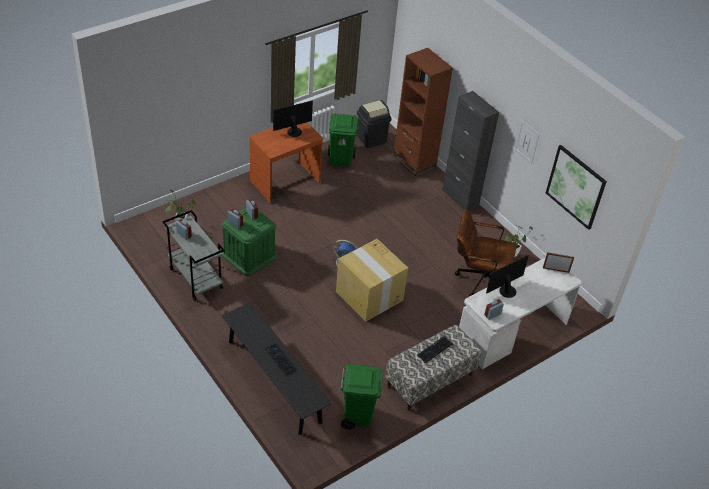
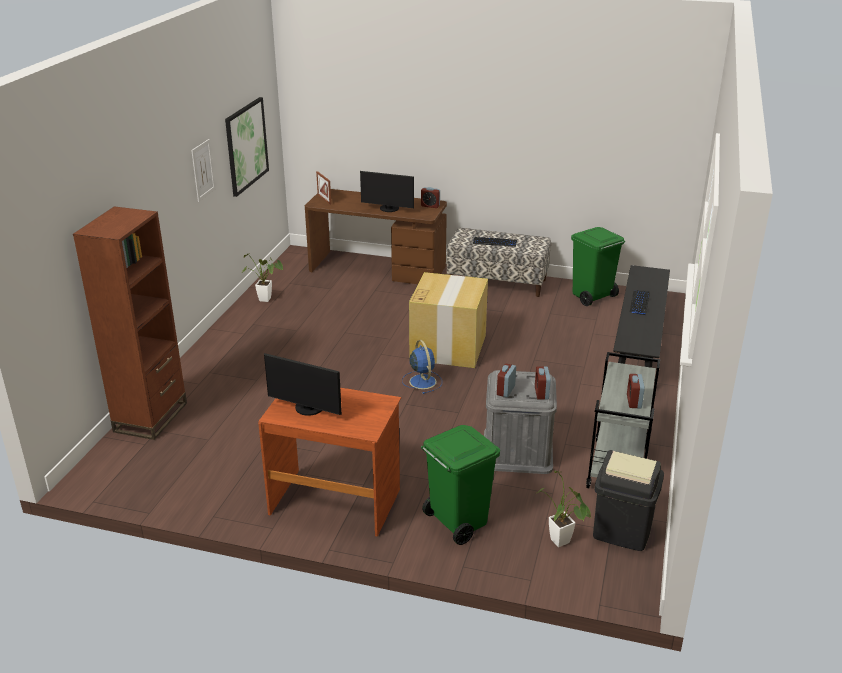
camera: 125 degrees left, 15 degrees down
green storage box [222,208,277,276] -> grey storage box [484,370,557,474]
green trash can [328,113,358,167] -> green trash can moved to [421,425,500,545]
black trash can [357,100,392,148] -> black trash can moved to [593,450,664,551]
black cabinet [442,91,499,211] -> none
brown office chair [455,208,517,297] -> none
white desk [459,257,581,369] -> brown desk [305,189,447,284]

